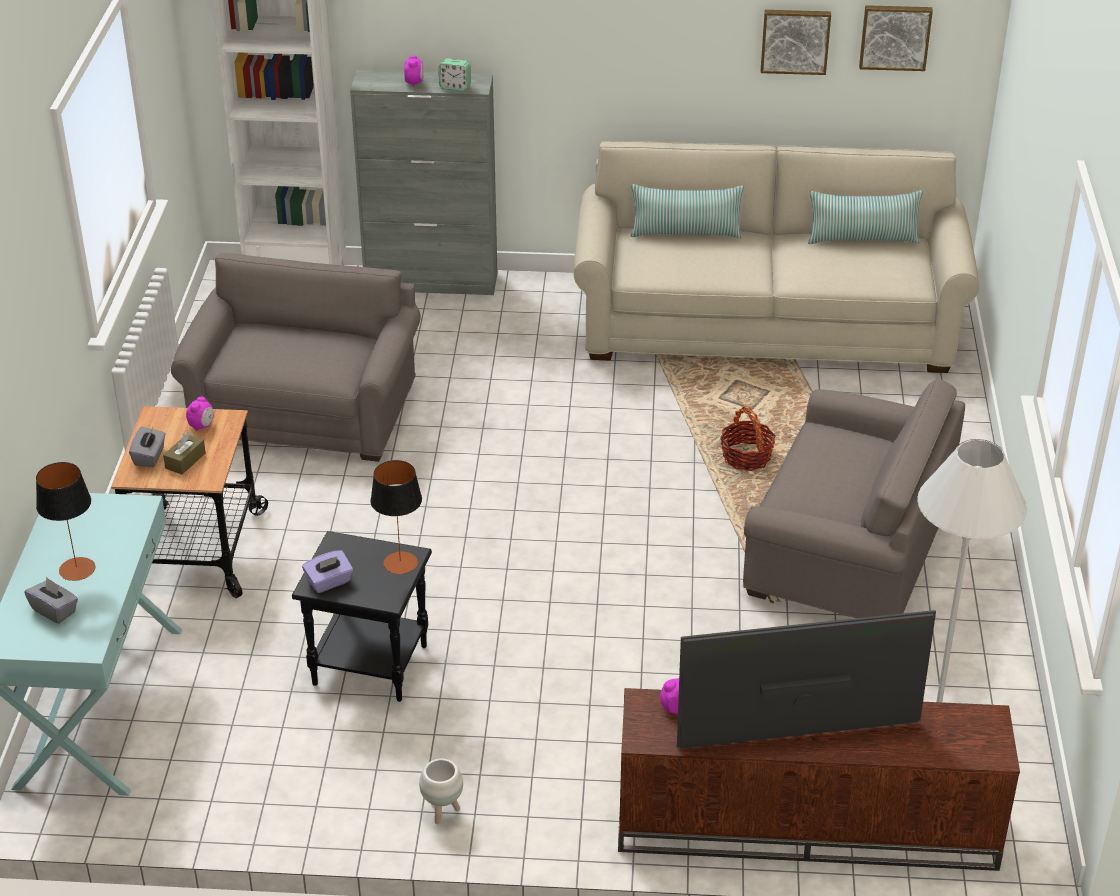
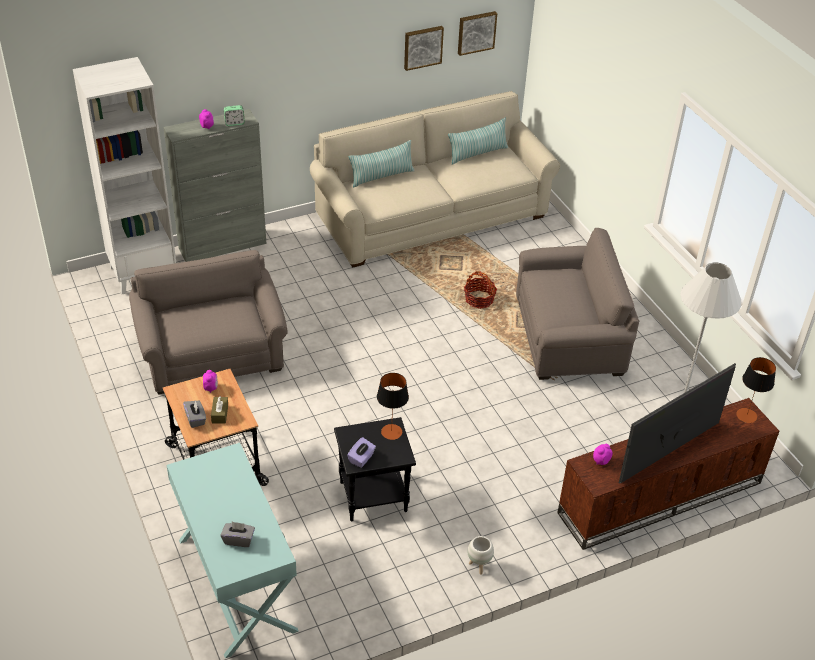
camera: 30 degrees left, 5 degrees up
table lamp [36,462,95,581] -> table lamp moved to [736,357,776,423]

